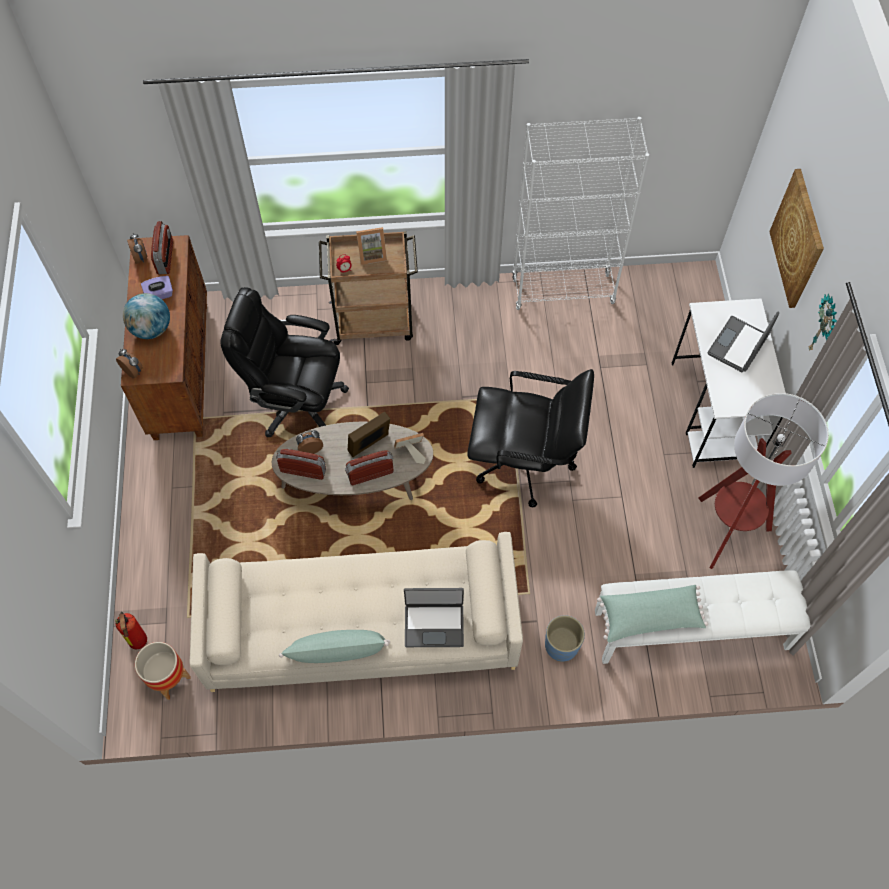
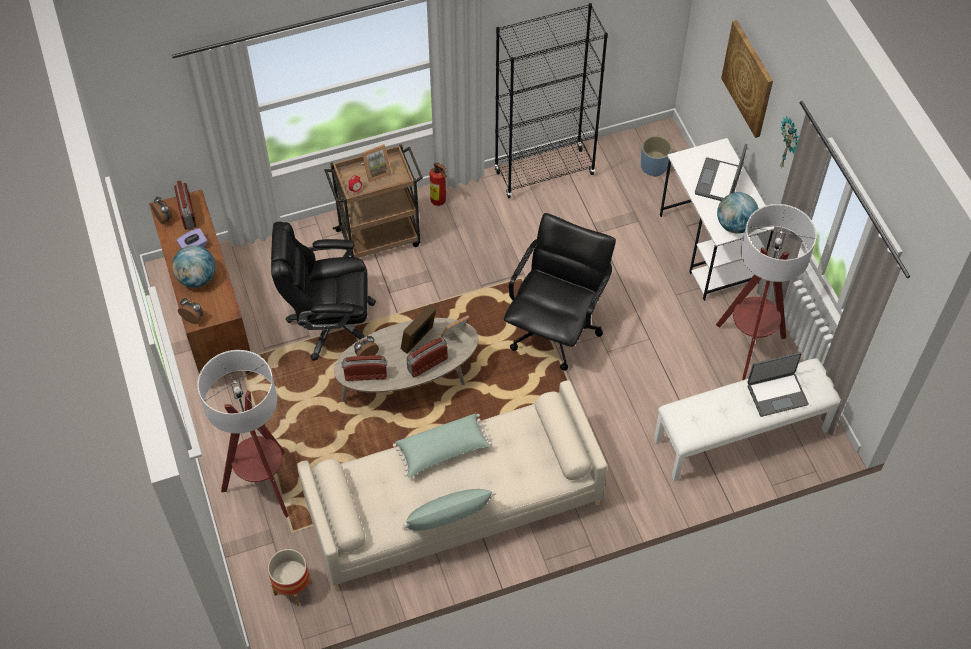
camera: 15 degrees left, 5 degrees down
fire extinguisher [115,612,147,649] -> fire extinguisher moved to [429,163,447,206]
laptop [404,588,464,647] -> laptop moved to [747,352,809,417]
black office chair [467,369,594,507] -> black office chair turned 60 degrees counterclockwise [504,213,616,371]
white bookcase [512,117,649,310] -> black bookcase [494,3,608,198]
blue planter [545,615,585,662] -> blue planter moved to [641,136,672,177]
green pillow [597,585,708,642] -> green pillow moved to [393,414,492,478]
none -> floor lamp [197,350,289,518]
none -> globe [717,192,759,234]

